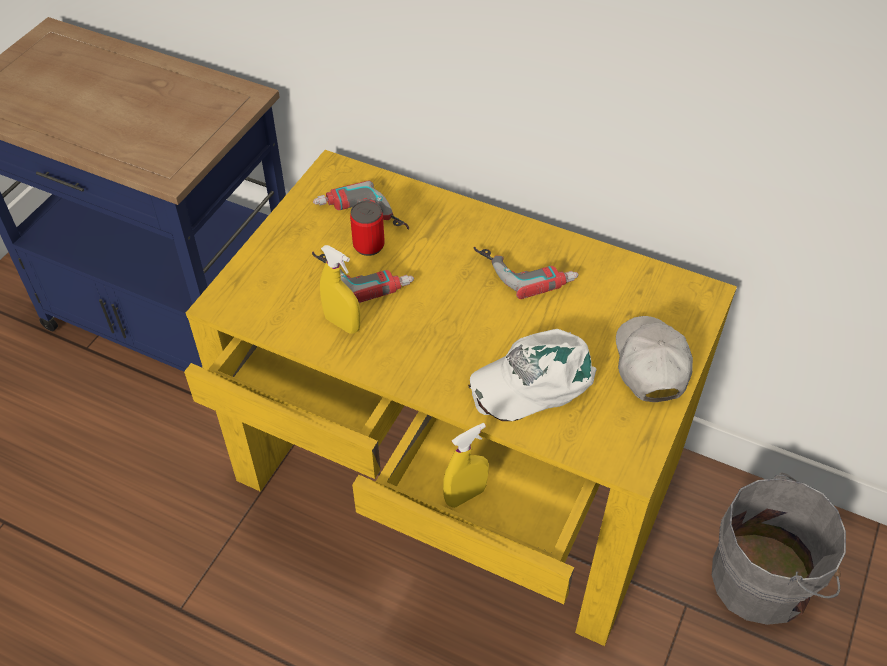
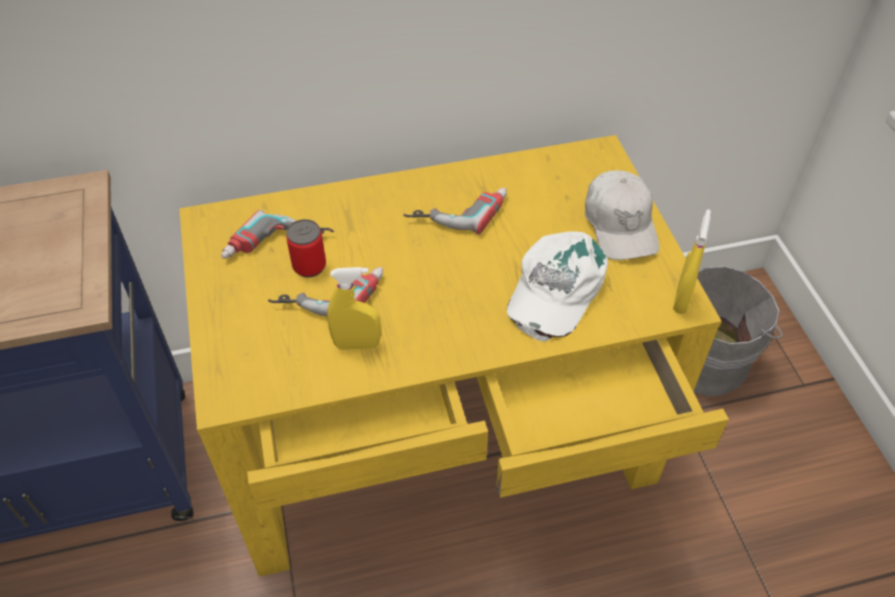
camera: 40 degrees left, 0 degrees up
yellow spray bottle [443,423,489,508] -> yellow spray bottle moved to [673,209,711,314]
white cap [616,316,693,402] -> white cap turned 150 degrees counterclockwise [585,170,659,260]

